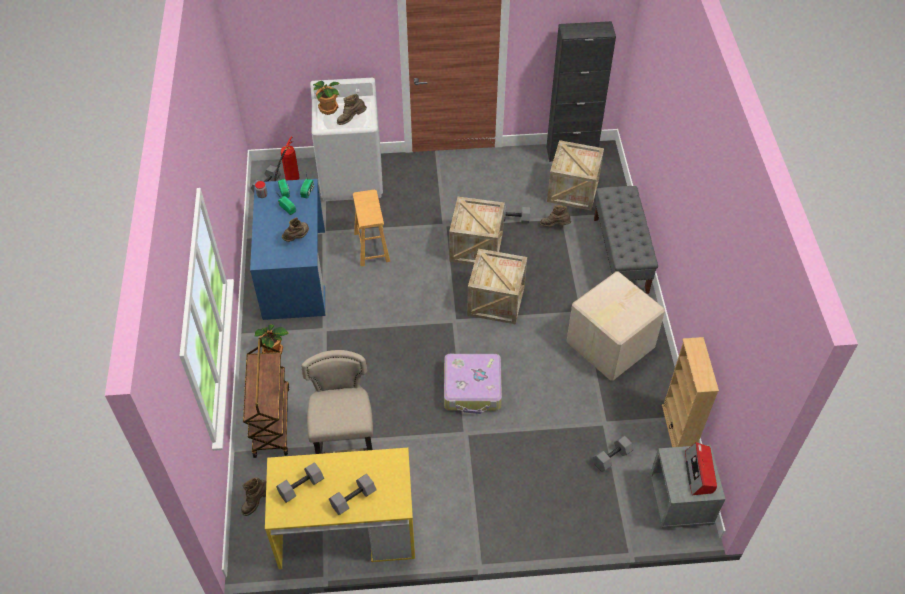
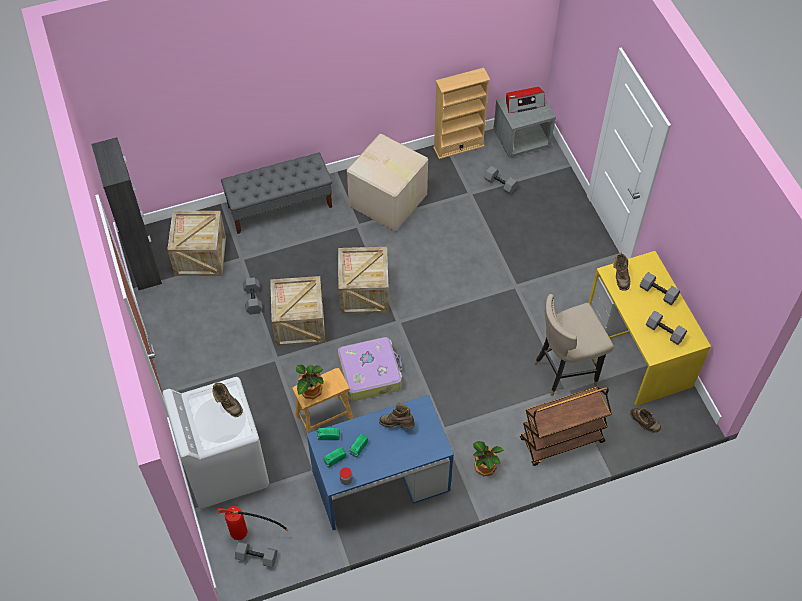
camera: 105 degrees left, 5 degrees up
potted plant [313,81,340,115] -> potted plant moved to [296,364,324,399]
suitcase [444,354,502,414] -> suitcase moved to [338,337,402,401]
brown boot [540,205,571,227] -> brown boot moved to [613,253,630,291]

